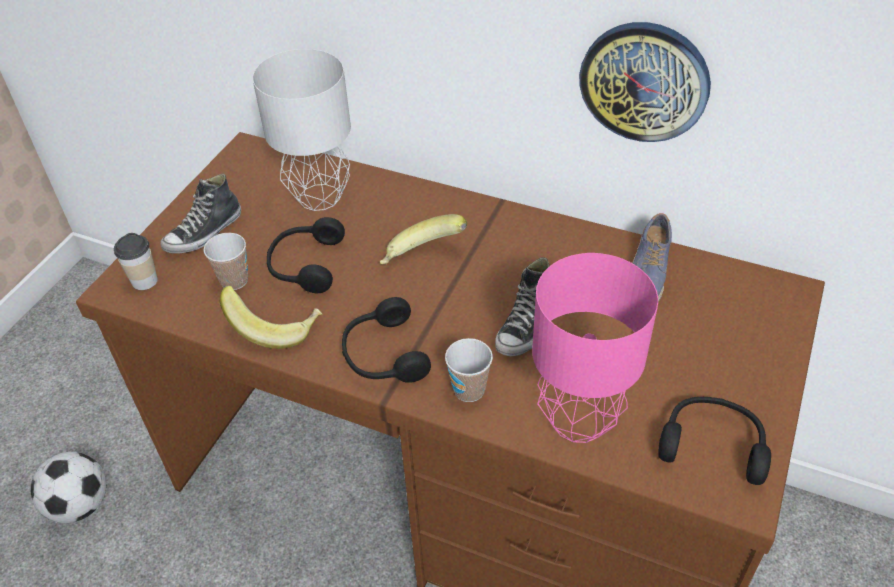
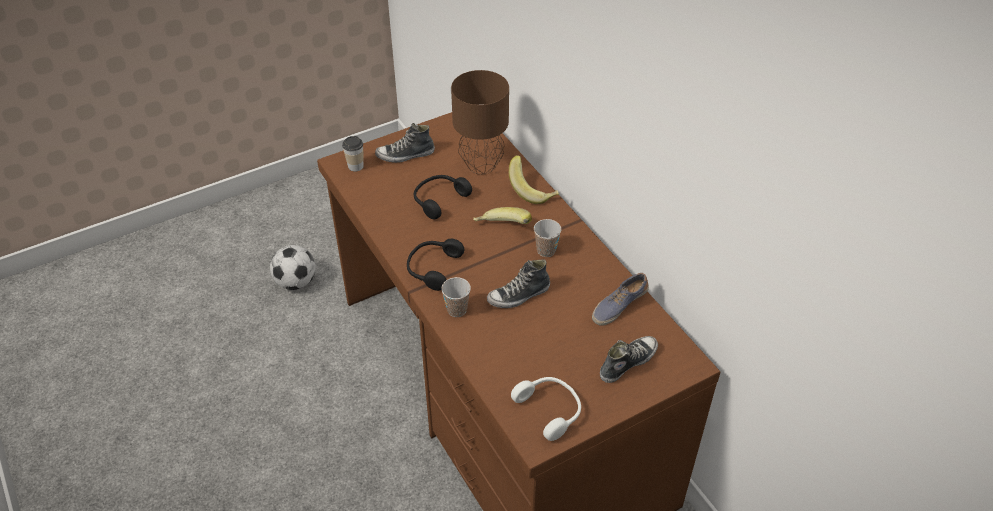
camera: 35 degrees right, 0 degrees up
cup [204,233,248,290] -> cup moved to [534,219,561,257]
banana [220,286,322,349] -> banana moved to [509,155,559,204]
grey table lamp [252,49,351,211] -> brown table lamp [451,70,509,174]
pink table lamp [532,253,658,443] -> none
wall clock [579,22,711,142] -> none
black headphones [658,397,771,485] -> white headphones [511,377,581,441]
none -> shoe [600,336,658,383]

